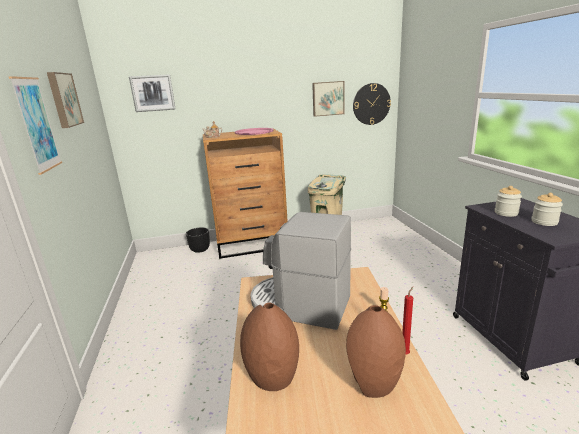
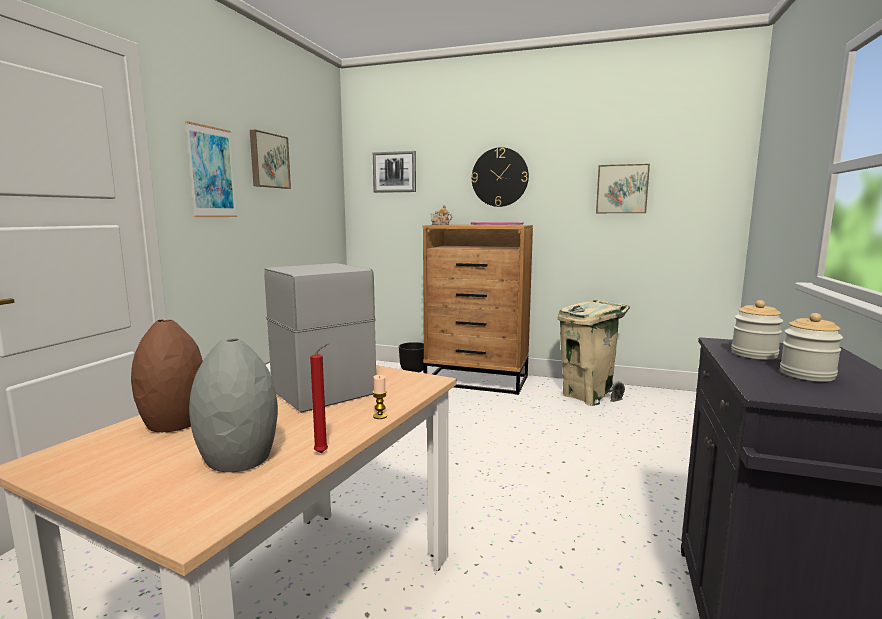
camera: 30 degrees right, 10 degrees down
brown vase [346,305,406,398] -> grey vase [189,338,278,472]
wall clock [353,83,391,125] -> wall clock moved to [472,147,529,207]

